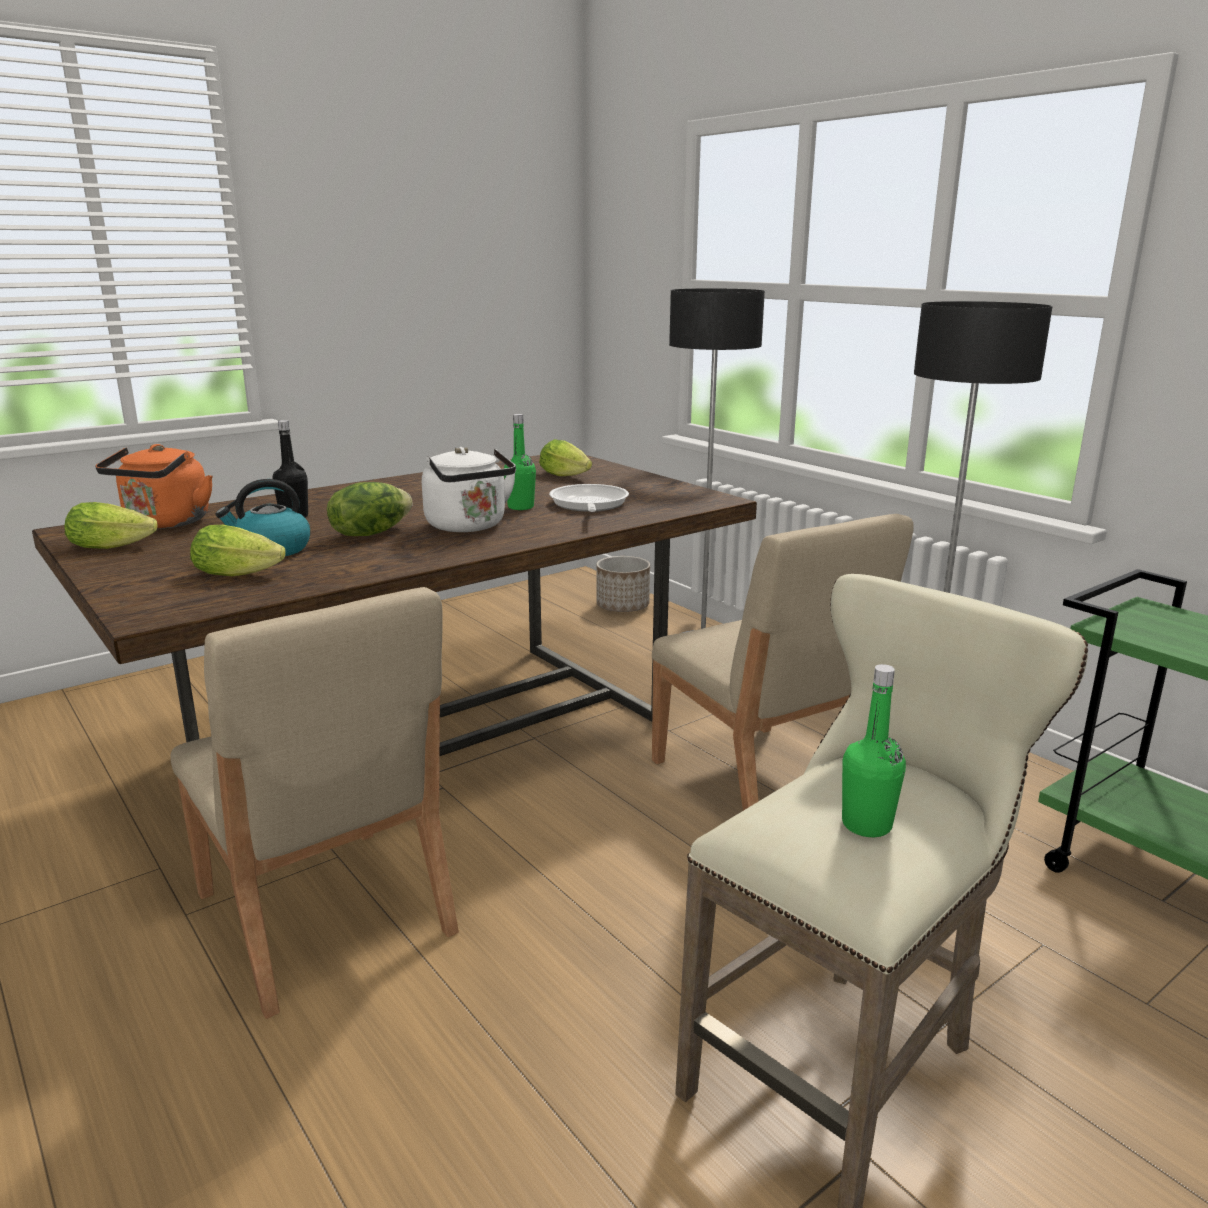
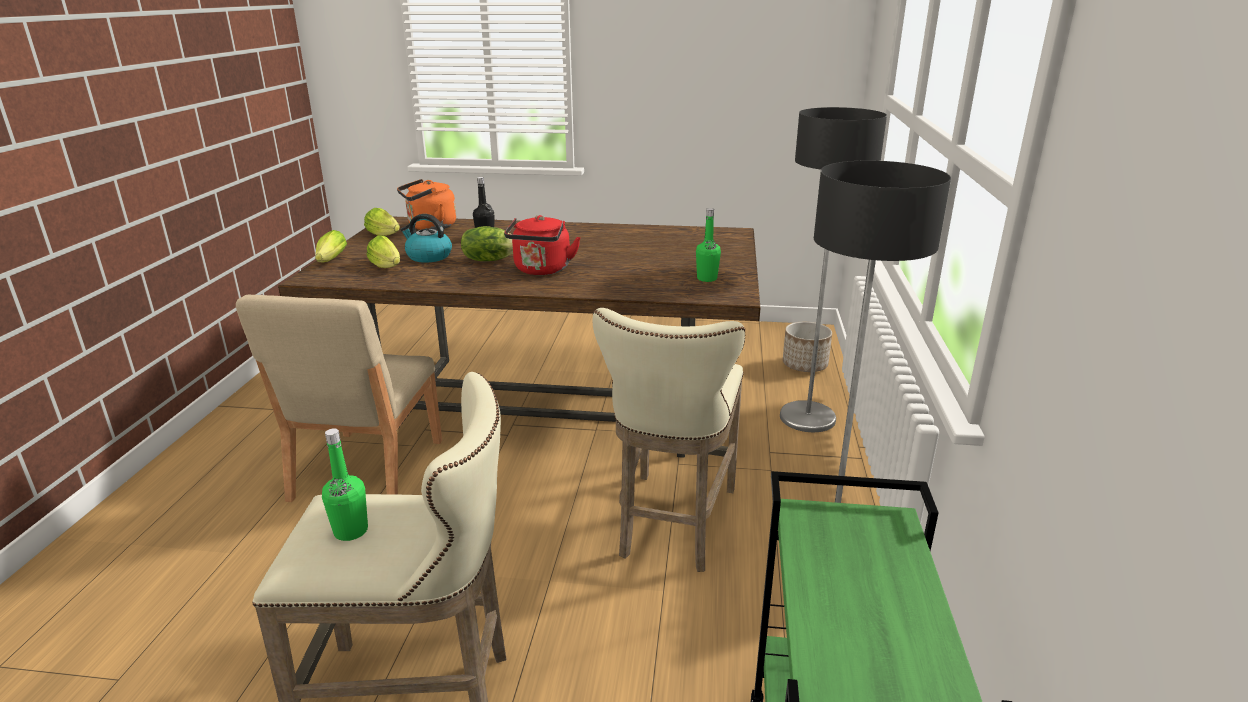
camera: 45 degrees right, 5 degrees up
white kettle [422,447,516,532] -> red kettle [504,215,581,275]
green bottle [504,414,536,510] -> green bottle moved to [696,208,721,282]
lettuce [539,439,592,476] -> lettuce moved to [315,230,347,262]
frying pan [549,484,629,512] -> none
beige chair [652,514,914,811] -> beige stool [593,308,745,572]

